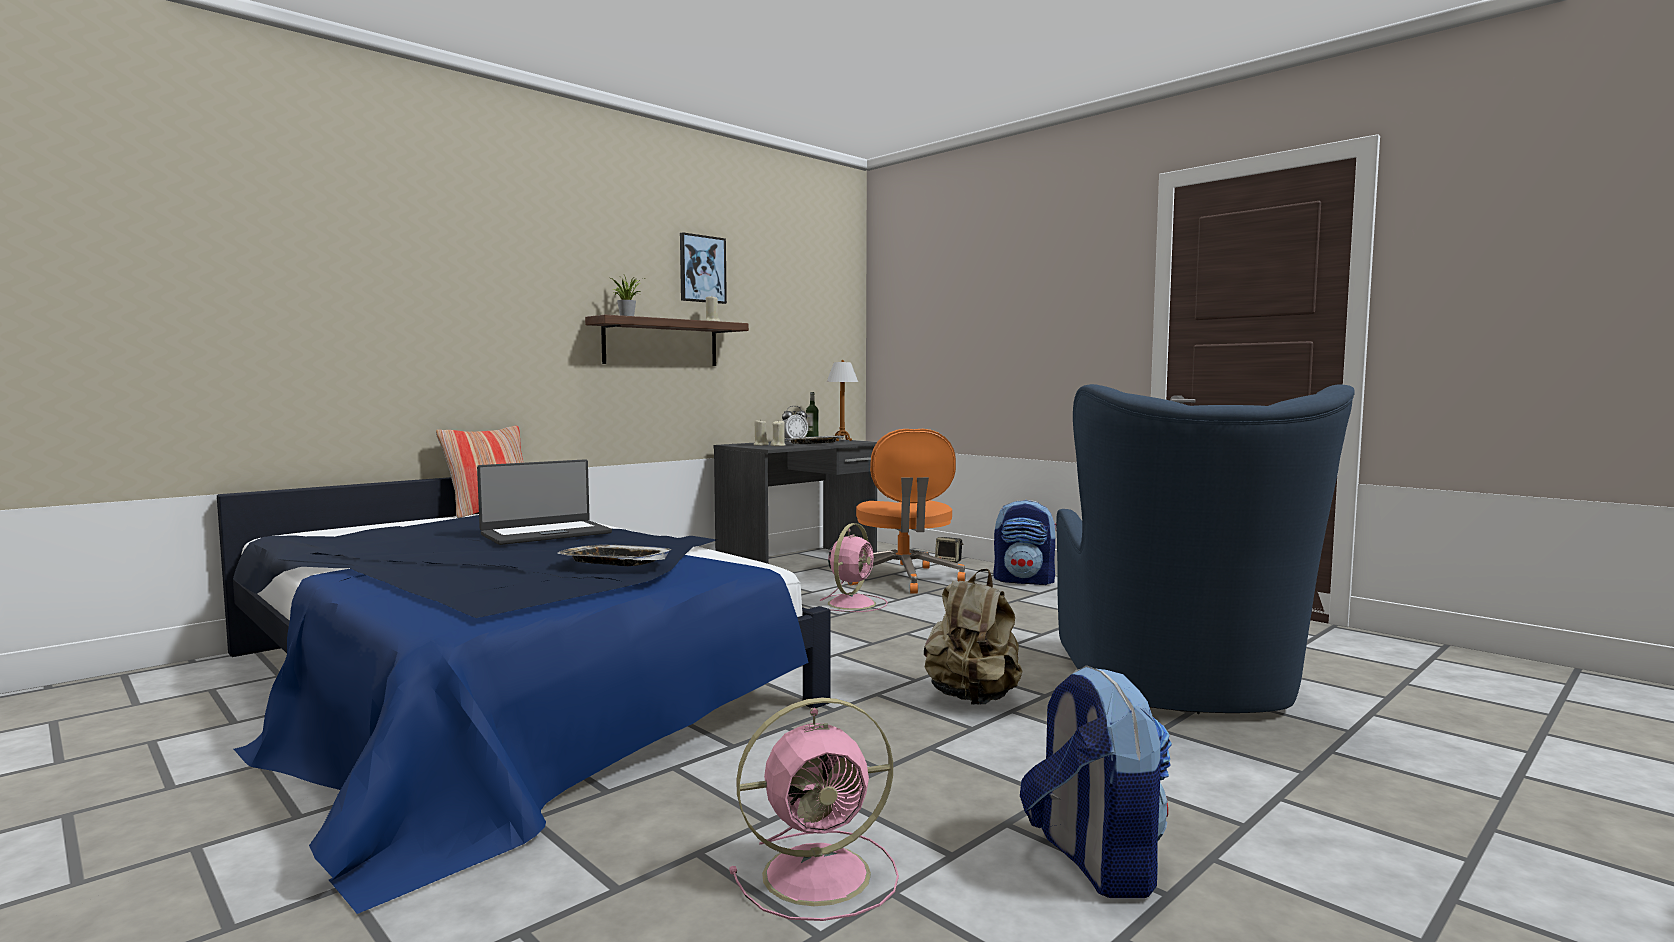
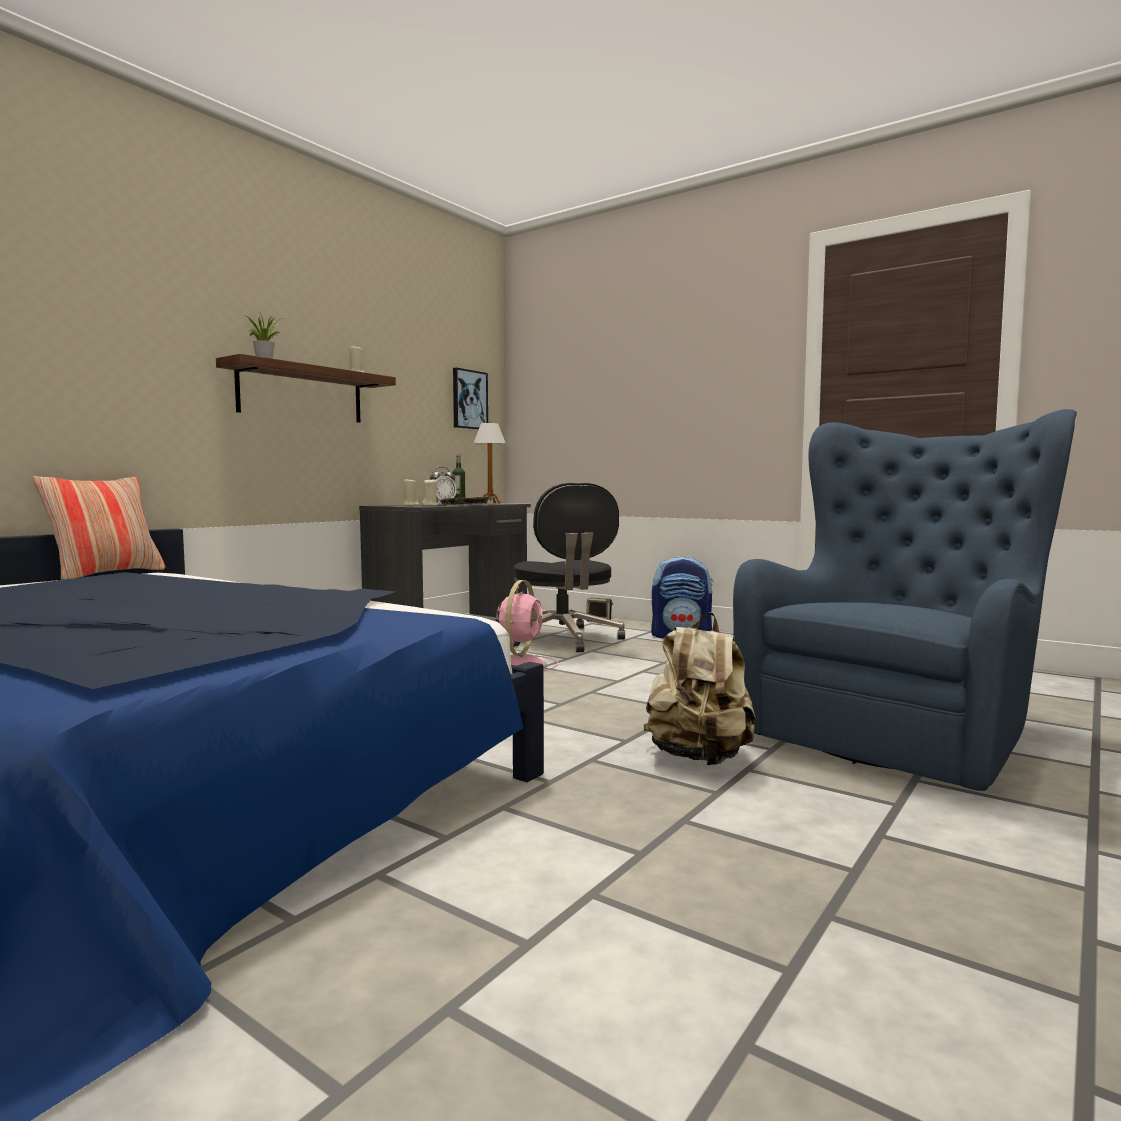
camera: 10 degrees left, 0 degrees up
laptop [477,459,612,545] -> none
tray [557,544,673,566] -> none
picture [680,232,727,304] -> picture moved to [453,368,488,430]
pink fan [729,698,899,921] -> none
orange office chair [848,429,966,594] -> black office chair [512,483,625,652]
backpack [1020,665,1172,898] -> none
blue armchair [1056,384,1355,714] -> blue armchair turned 135 degrees counterclockwise [733,409,1077,791]

